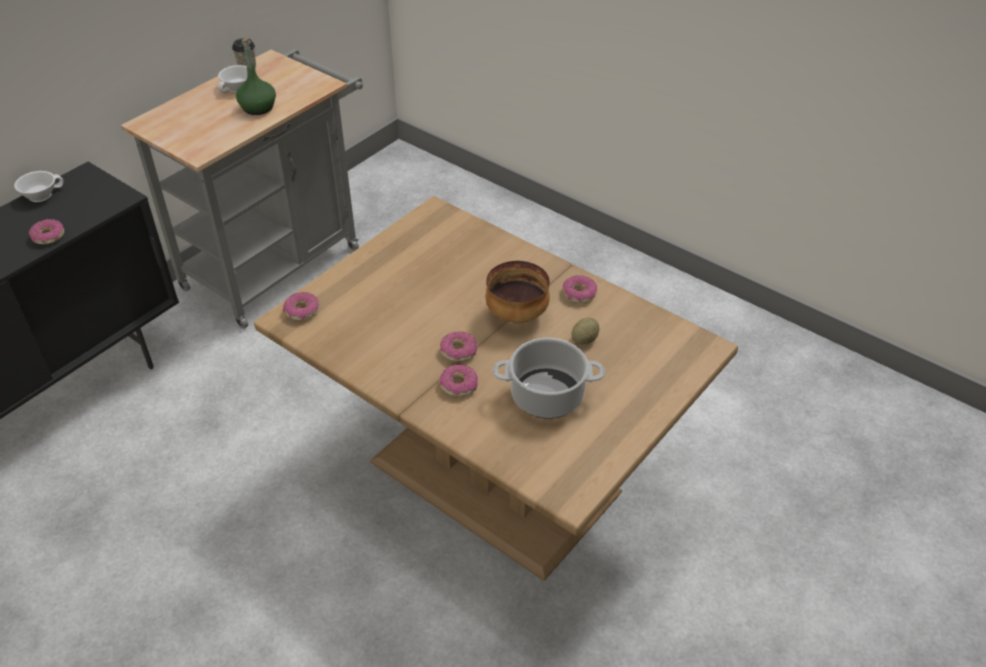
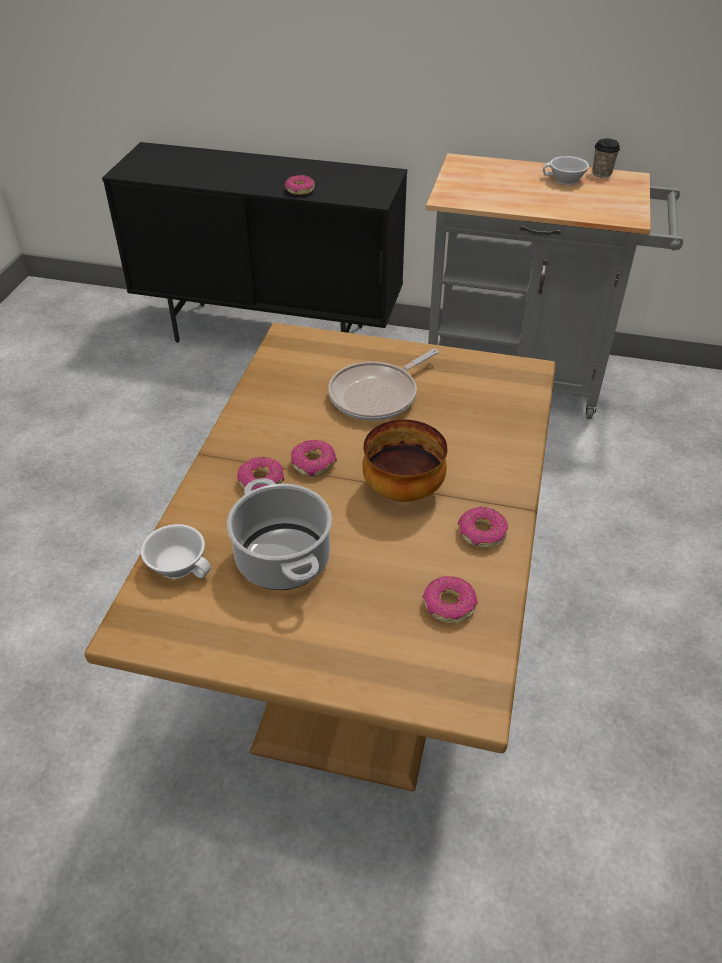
camera: 65 degrees right, 0 degrees up
white cup [14,171,64,202] -> white cup moved to [141,524,211,579]
green bottle [236,38,276,115] -> none
donut [283,292,319,320] -> donut moved to [423,576,478,624]
potato [572,317,599,345] -> none
none -> frying pan [328,349,439,421]

